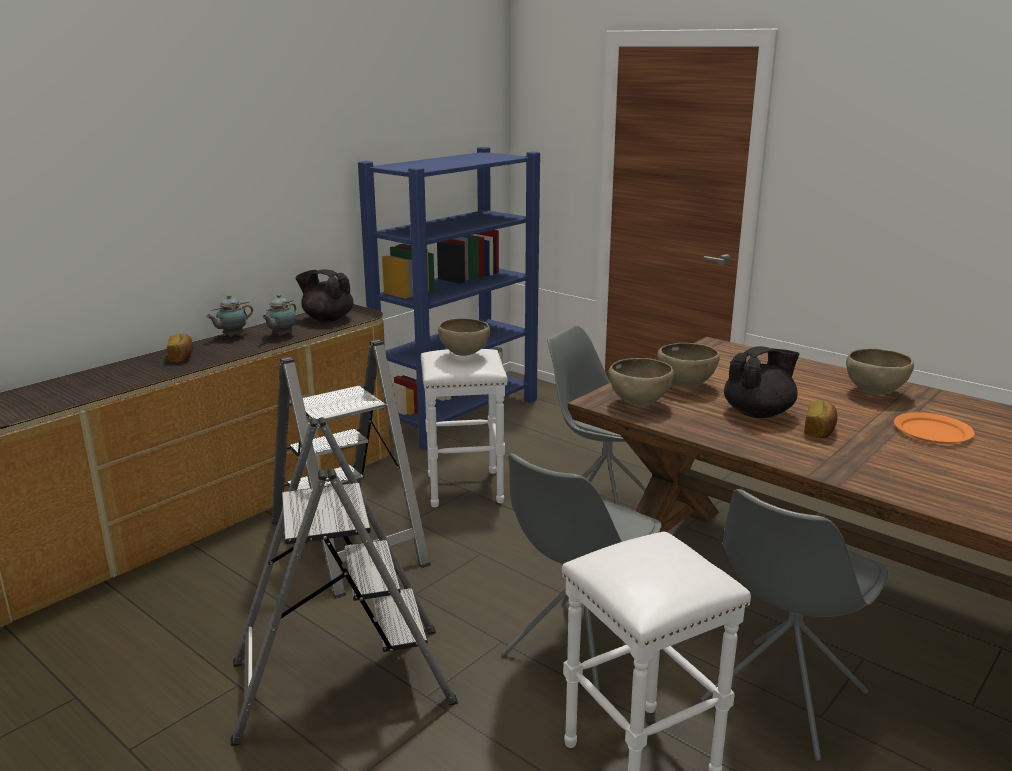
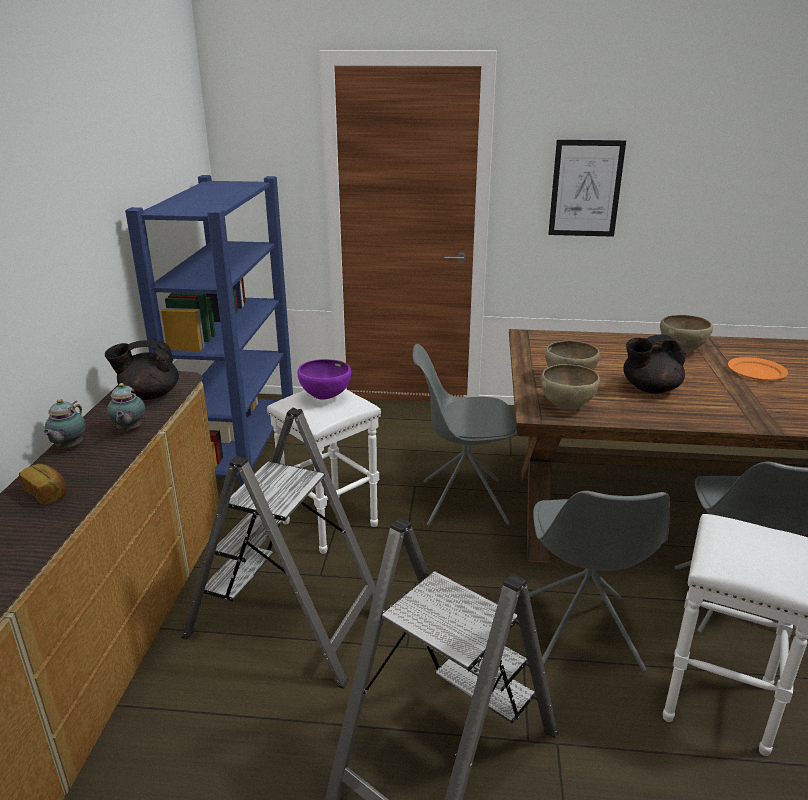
camera: 35 degrees left, 5 degrees up
brown bowl [438,318,490,356] -> purple bowl [297,359,351,400]
black teapot [724,346,800,418] -> black teapot turned 135 degrees counterclockwise [623,334,686,394]
bread [804,401,837,438] -> none
none -> picture [548,140,626,237]

